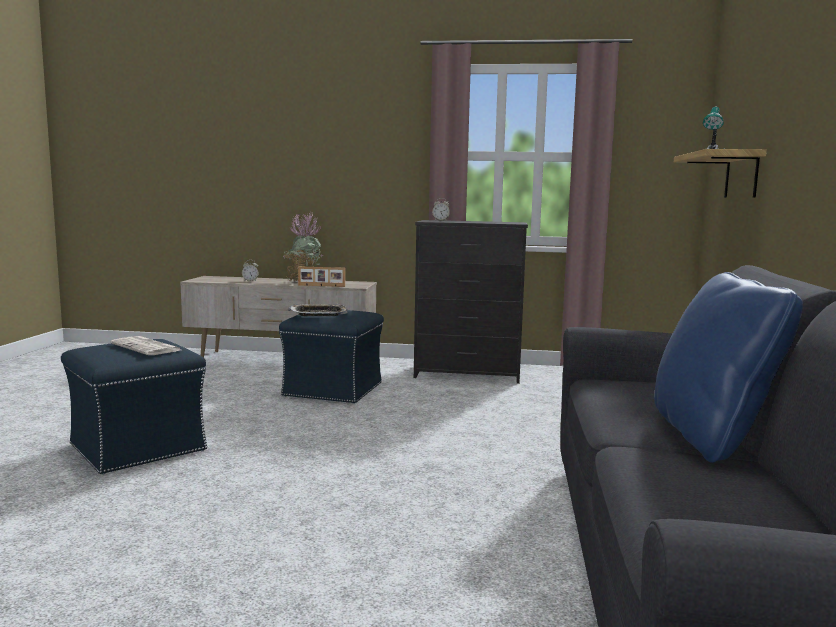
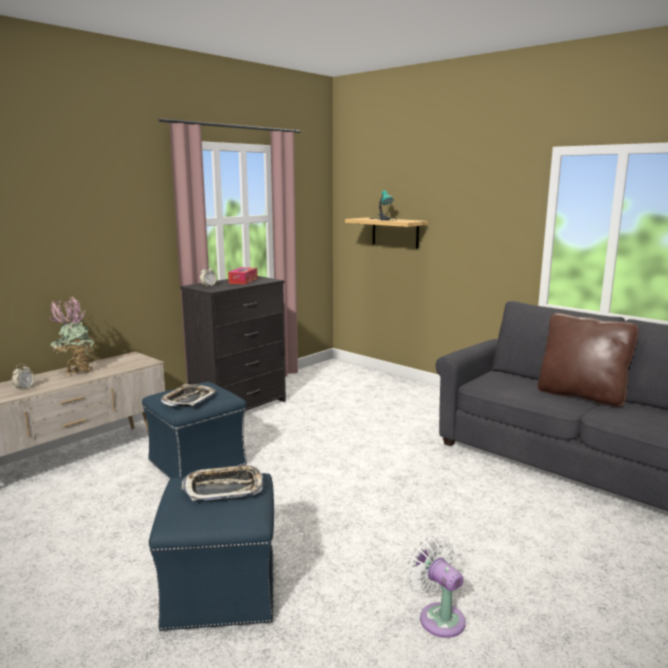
camera: 55 degrees left, 5 degrees up
newspaper [110,336,181,355] -> tray [182,464,263,501]
picture frame [298,266,345,287] -> none
blue pillow [654,272,803,463] -> brown pillow [538,313,638,407]
none -> tissue box [228,267,258,284]
none -> white fan [406,535,466,638]

